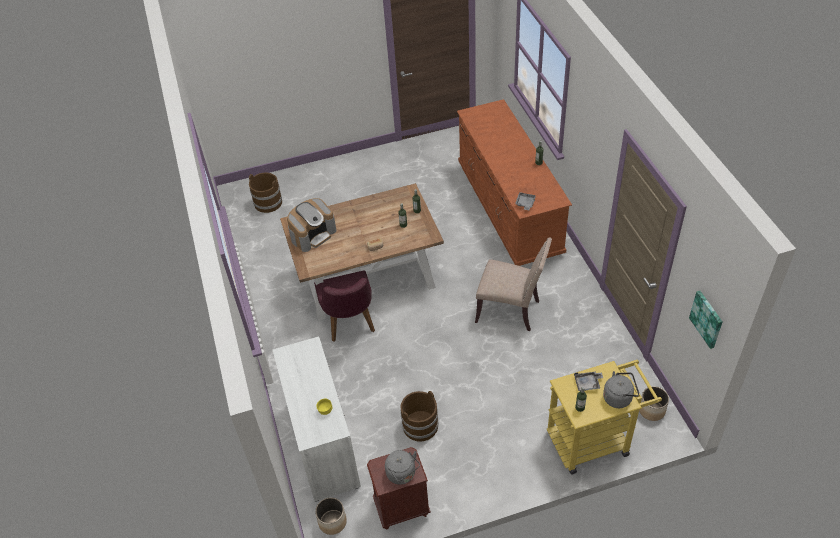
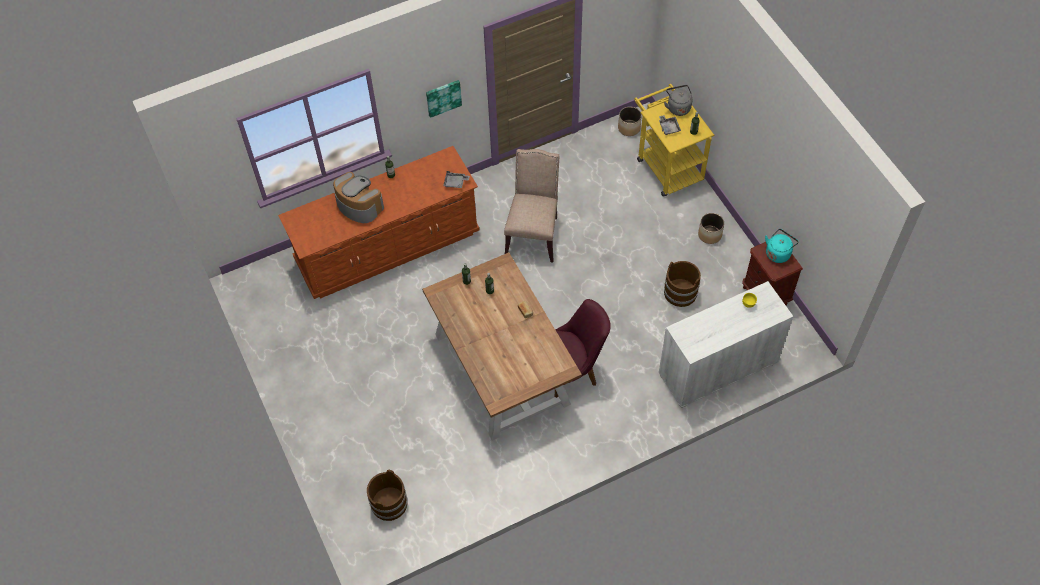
camera: 100 degrees left, 10 degrees up
coffee machine [287,198,337,252] -> coffee machine moved to [333,172,384,223]
planter [315,497,347,535] -> planter moved to [698,213,724,244]
grey kettle [385,450,420,485] -> turquoise kettle [765,229,799,263]
picture [689,291,723,349] -> picture moved to [426,80,462,118]

